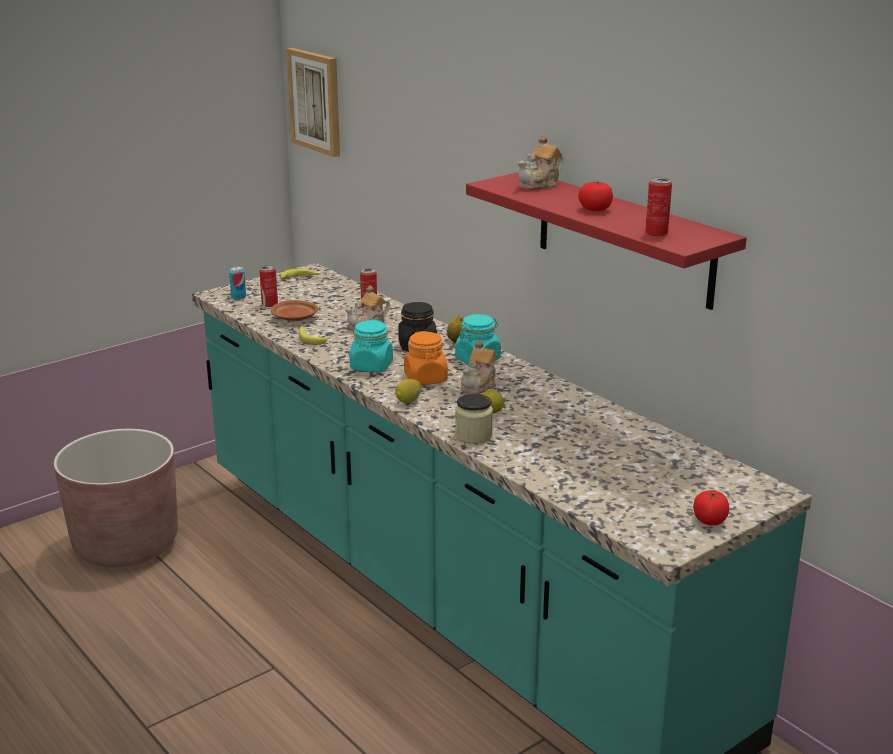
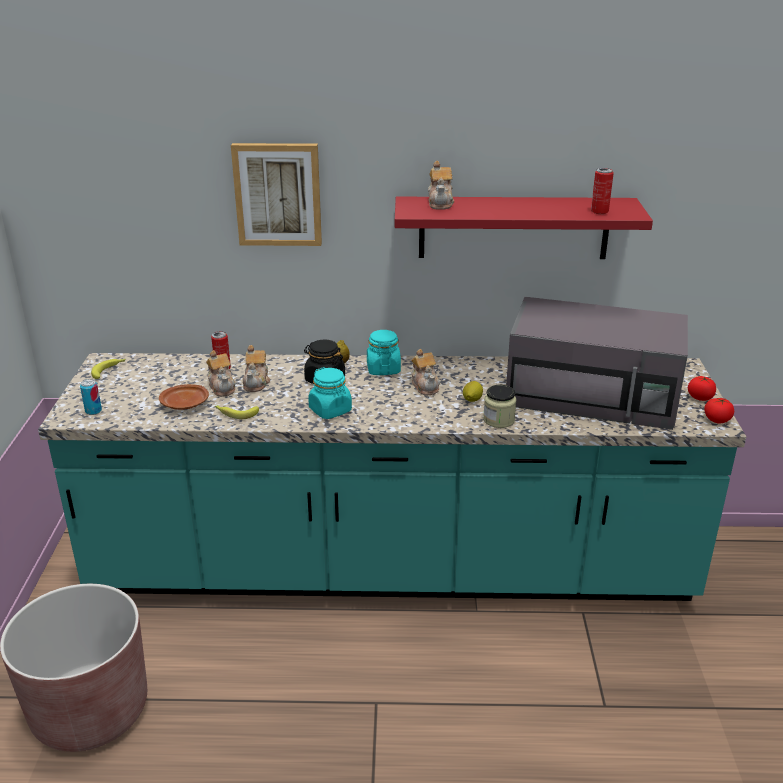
camera: 50 degrees left, 5 degrees up
can [259,265,278,307] -> none
picture [287,48,340,157] -> picture moved to [231,143,322,246]
lemon [396,379,421,403] -> none
orange jar [404,331,448,385] -> none
tomato [578,181,613,211] -> tomato moved to [704,398,734,424]
none -> teapot [206,350,235,397]
none -> grey microwave [506,297,688,430]

